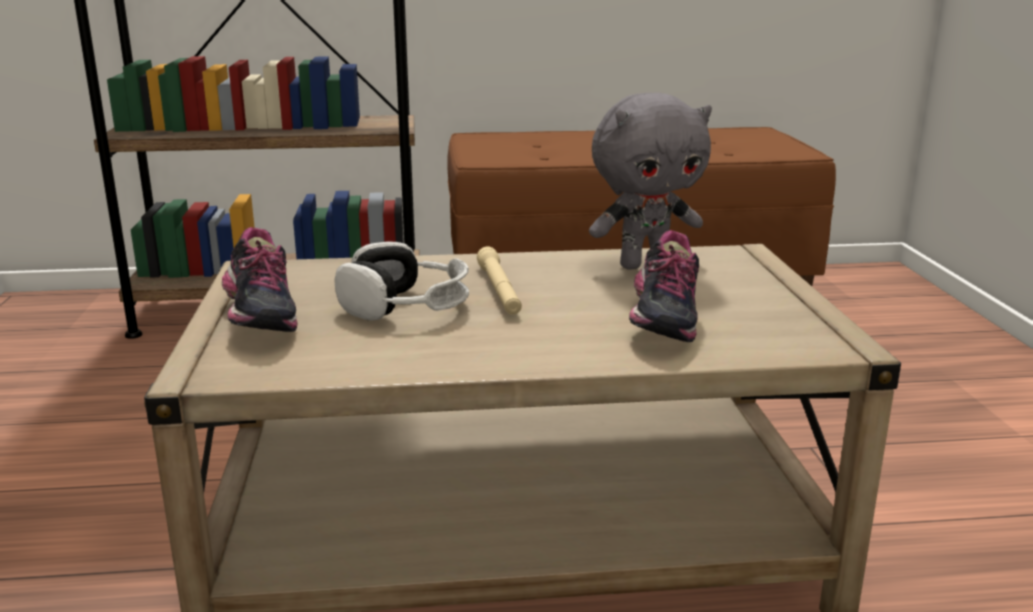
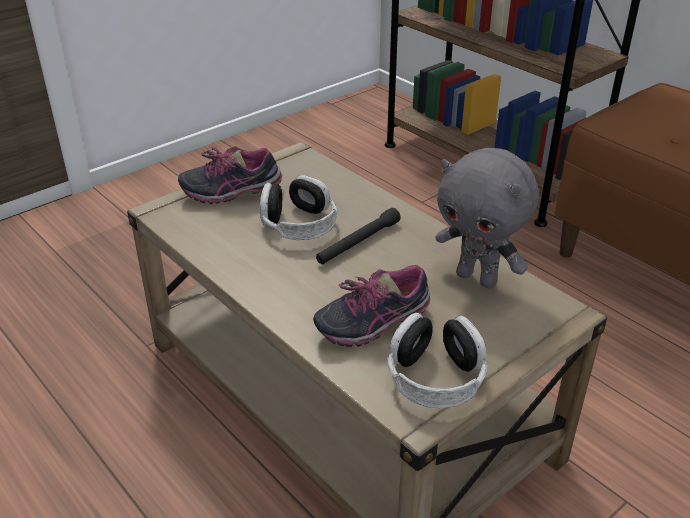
camera: 55 degrees right, 15 degrees up
shoe [222,227,298,332] -> shoe turned 45 degrees clockwise [178,146,282,204]
beige flashlight [477,246,522,315] -> black flashlight [316,208,400,264]
none -> headphones [387,313,488,409]

